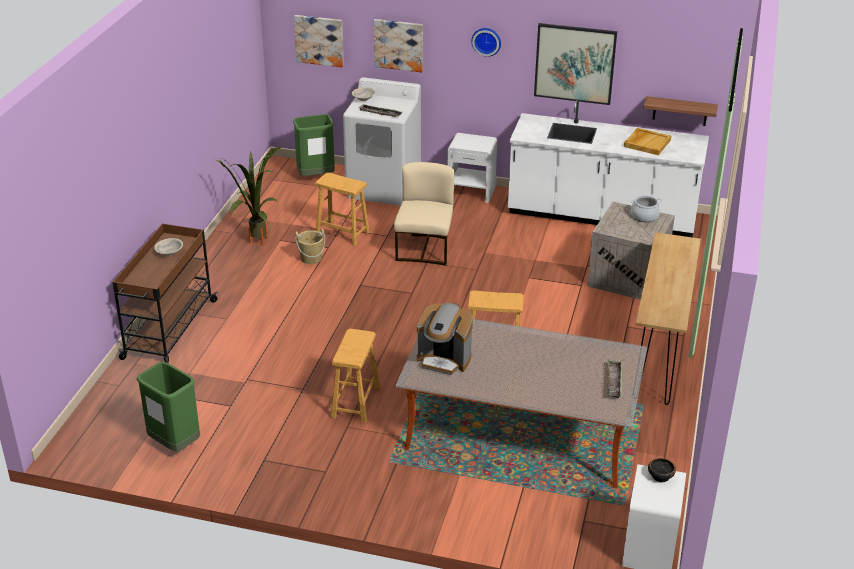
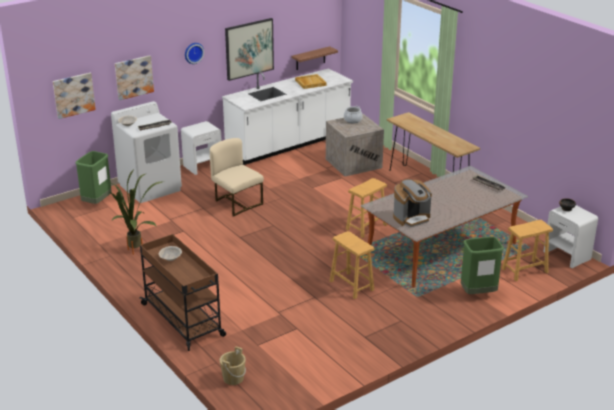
camera: 50 degrees left, 5 degrees down
green trash can [137,362,200,452] -> green trash can moved to [461,237,504,294]
beige bucket [295,229,325,264] -> beige bucket moved to [220,346,246,385]
brown stool [315,173,370,246] -> brown stool moved to [502,220,553,281]

